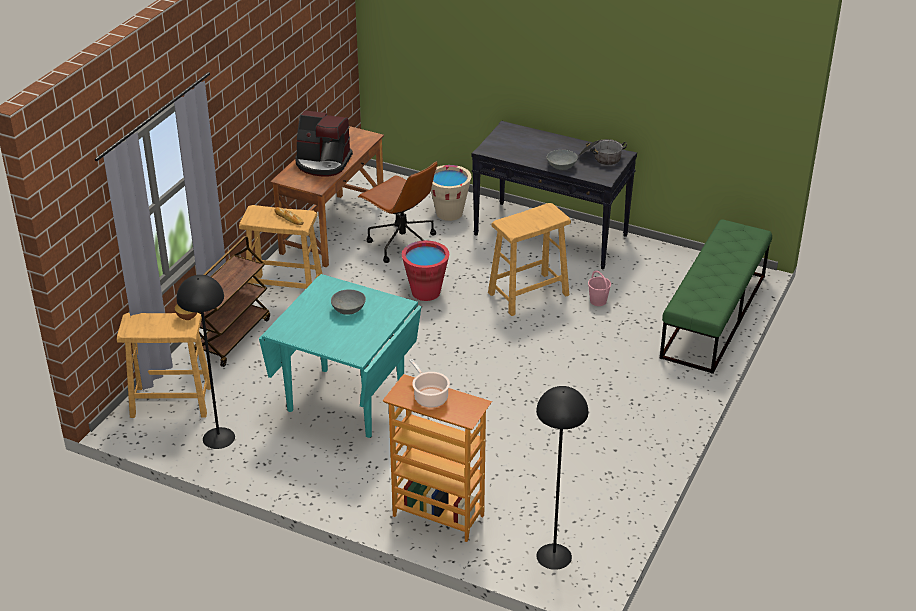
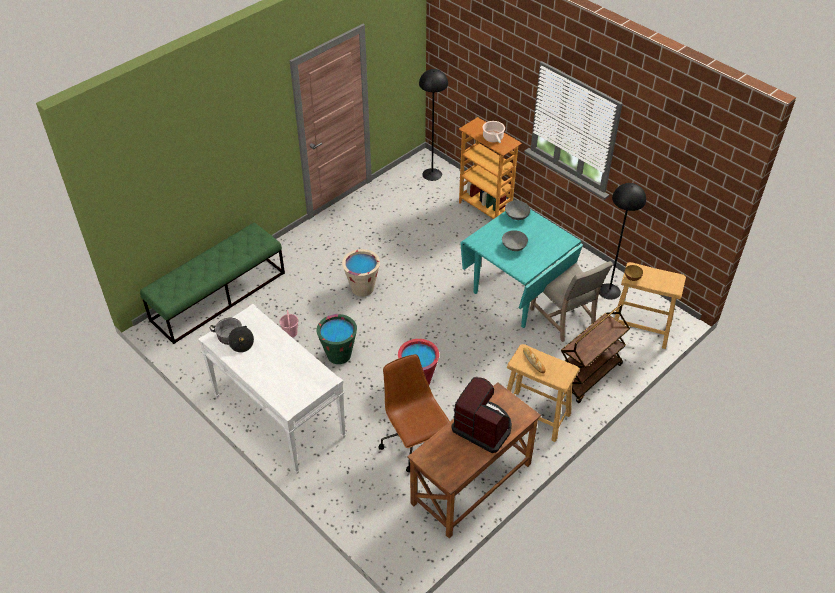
camera: 160 degrees left, 10 degrees up
beige bucket [431,165,472,221] -> beige bucket moved to [342,249,380,297]
black console table [472,121,637,270] -> white console table [198,304,346,474]
beige stool [488,203,571,316] -> green bucket [316,314,357,364]
grey bowl [547,150,578,170] -> grey bowl moved to [505,200,530,220]
none -> beige chair [530,261,613,342]

